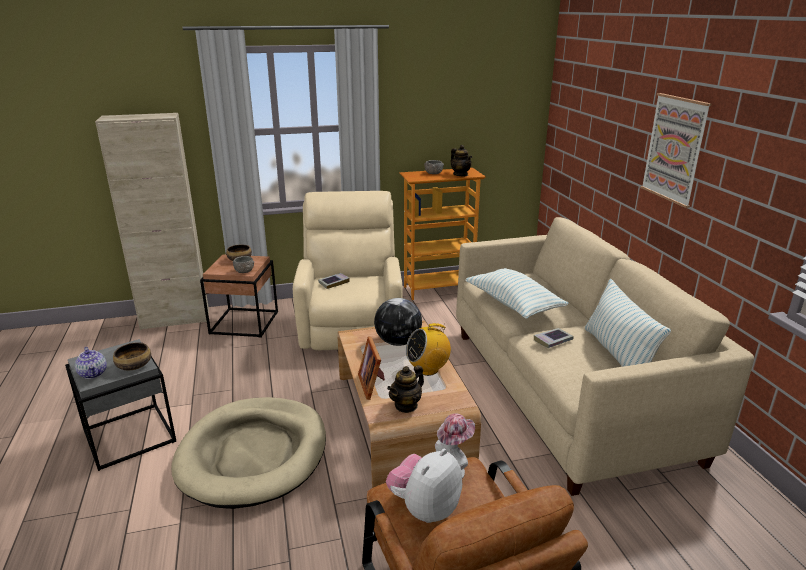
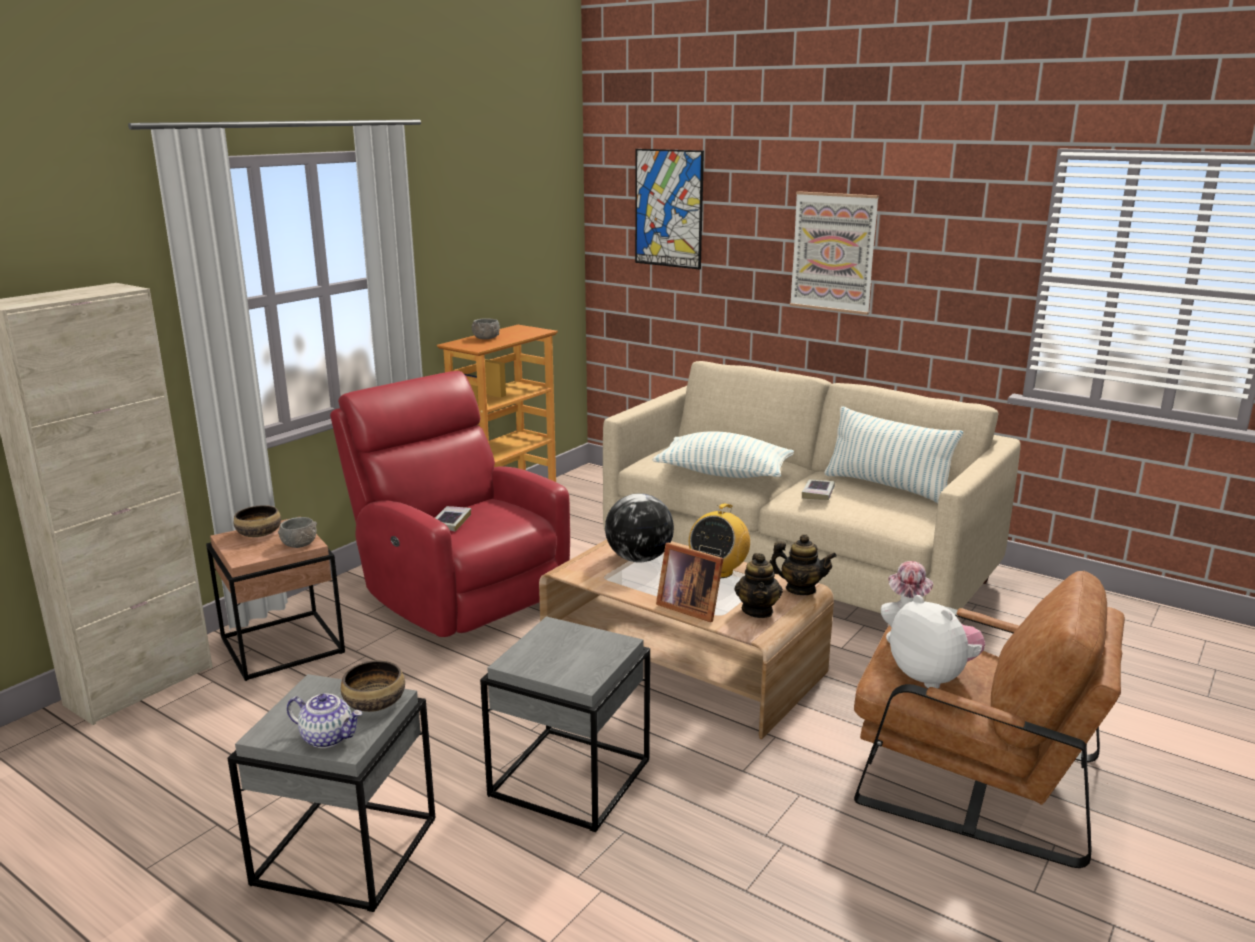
camera: 40 degrees left, 5 degrees down
beige dog bed [171,397,326,509] -> grey side table [480,616,650,832]
beige armchair [293,191,403,350] -> red armchair [330,371,570,637]
plush toy [386,449,462,523] -> plush toy turned 150 degrees clockwise [890,595,985,689]
teapot [451,145,472,176] -> teapot moved to [769,534,837,595]
none -> picture [635,149,704,269]

